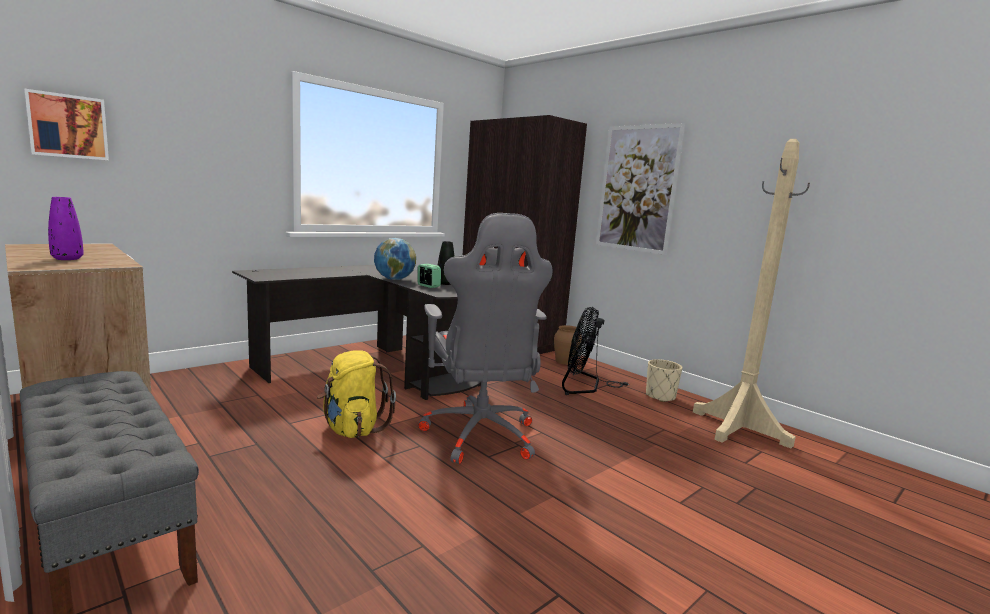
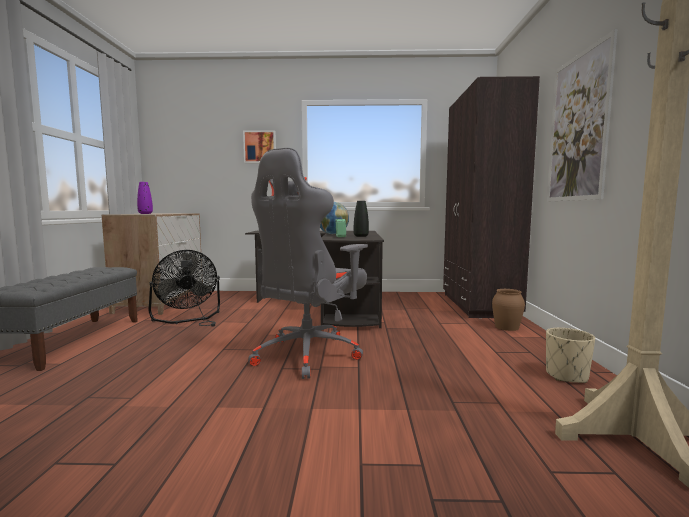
camera: 45 degrees right, 5 degrees down
picture [24,88,109,160] -> picture moved to [243,130,276,163]
yellow backpack [317,350,396,438] -> none
black fan [562,307,630,395] -> black fan moved to [148,250,220,327]

